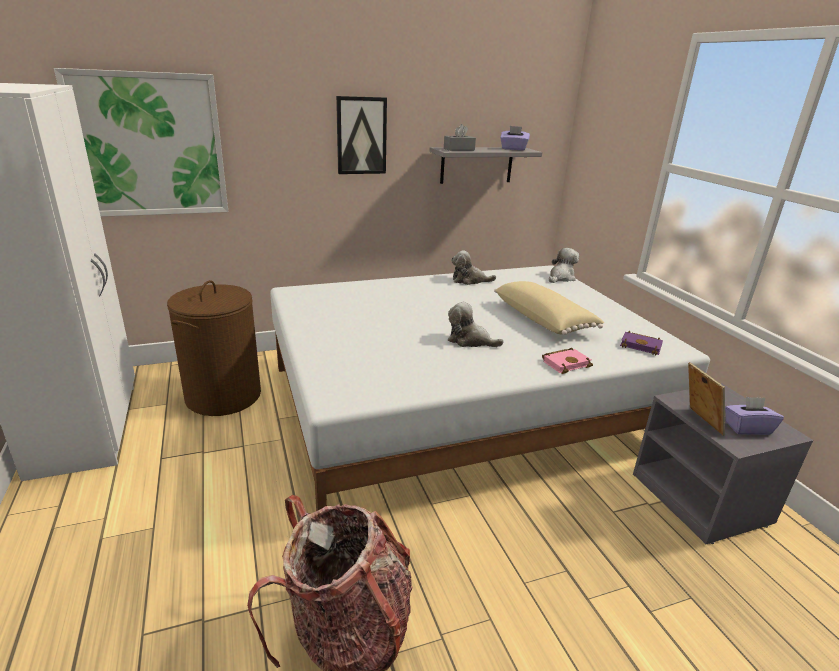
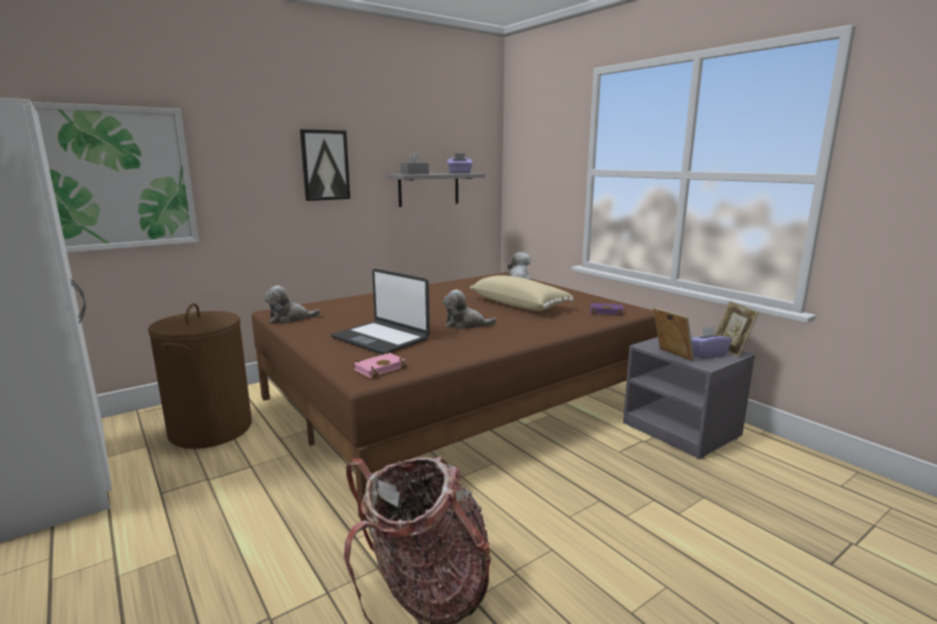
camera: 15 degrees left, 10 degrees down
white bed [270,265,710,511] -> brown bed [252,272,658,521]
plush toy [451,250,496,285] -> plush toy moved to [264,286,321,323]
pink book [542,348,593,374] -> pink book moved to [353,352,407,378]
none -> laptop [331,269,430,355]
none -> picture frame [715,301,759,357]

